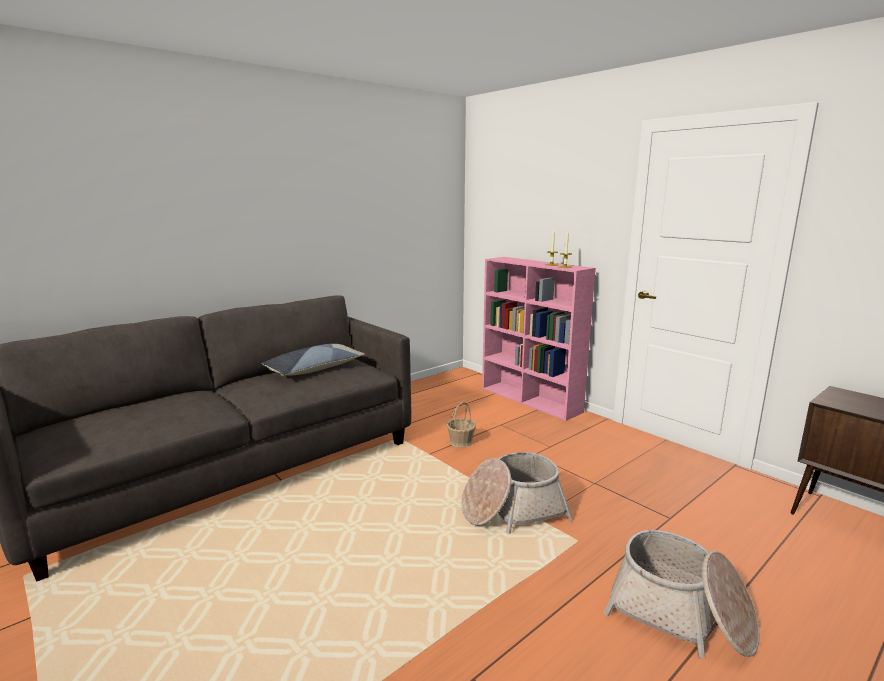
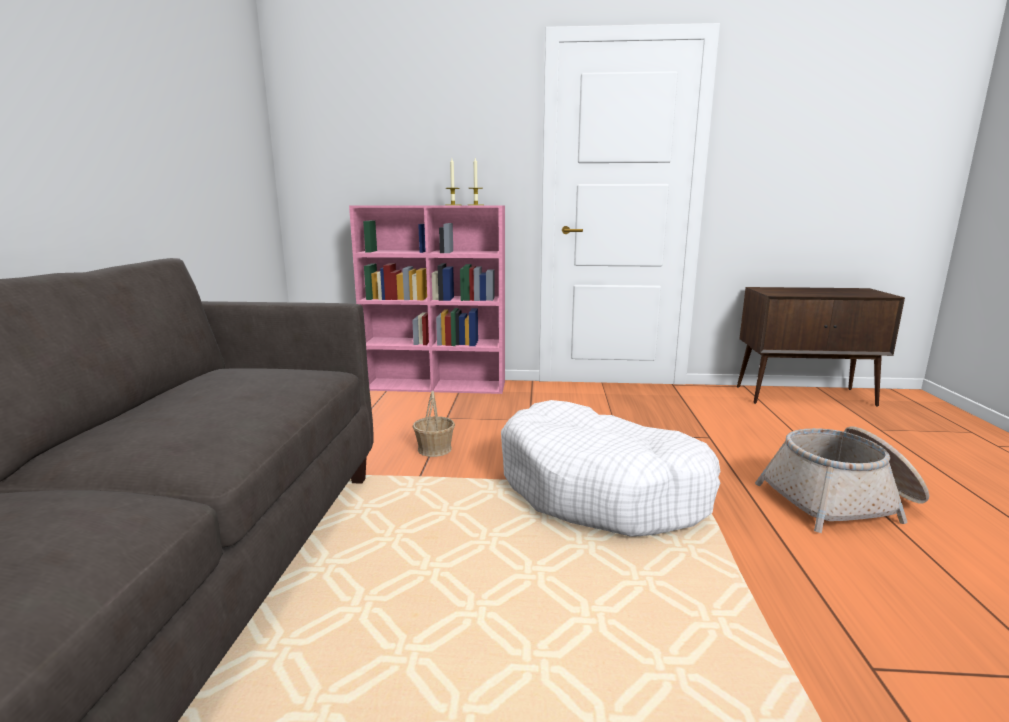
camera: 45 degrees left, 0 degrees up
pillow [261,344,365,376] -> none
basket [461,452,573,534] -> white dog bed [501,400,720,537]

